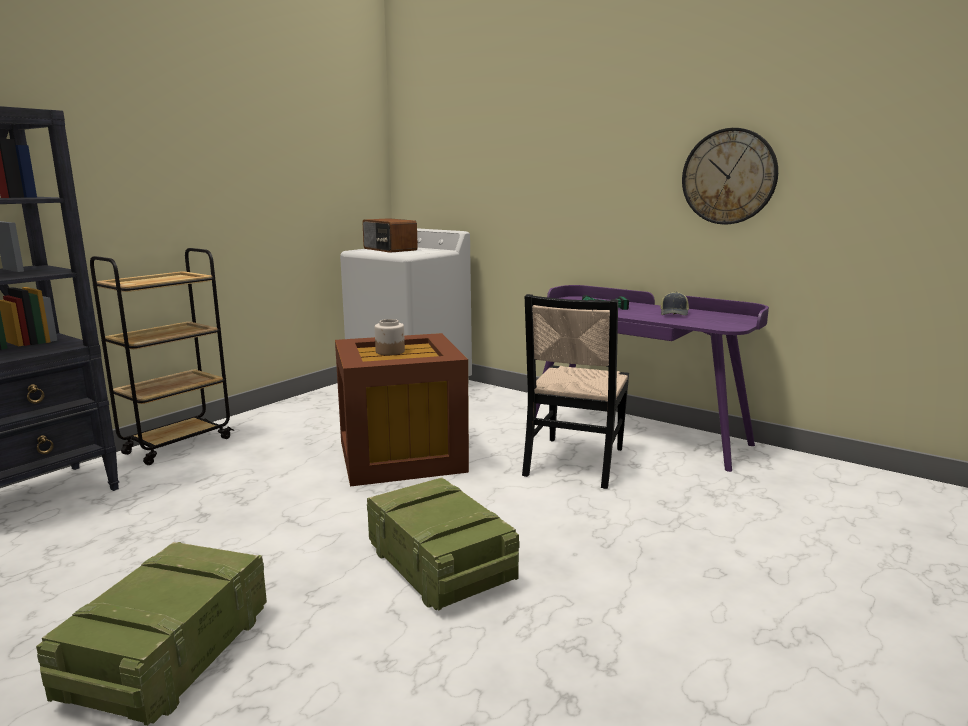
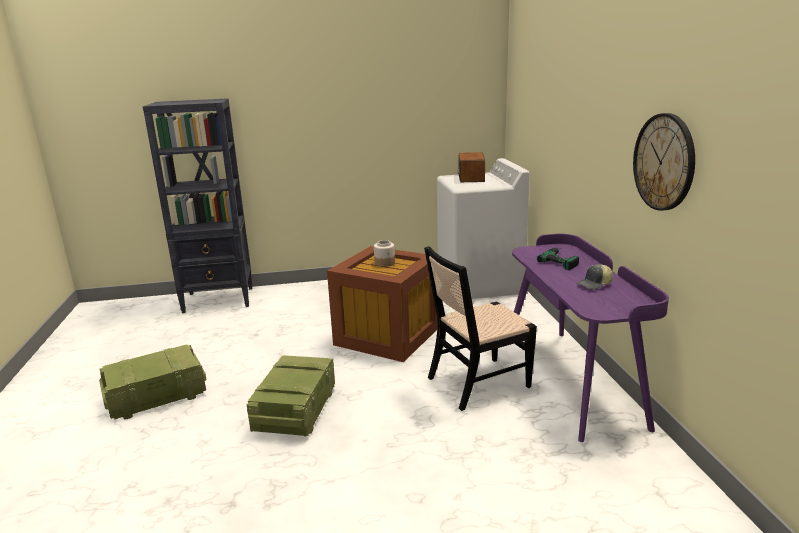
camera: 45 degrees right, 5 degrees up
brown cart [90,248,234,465] -> none

